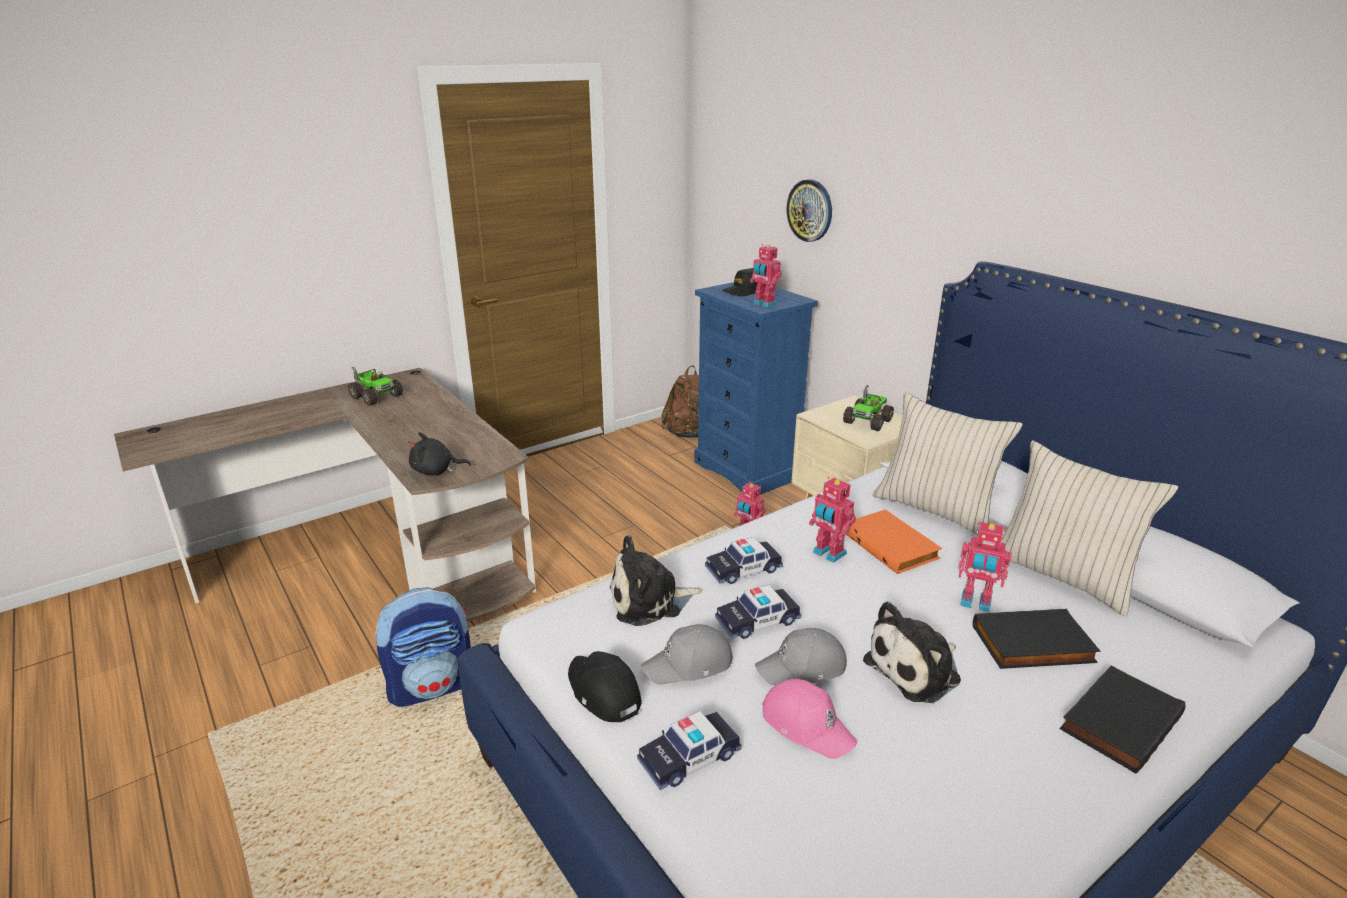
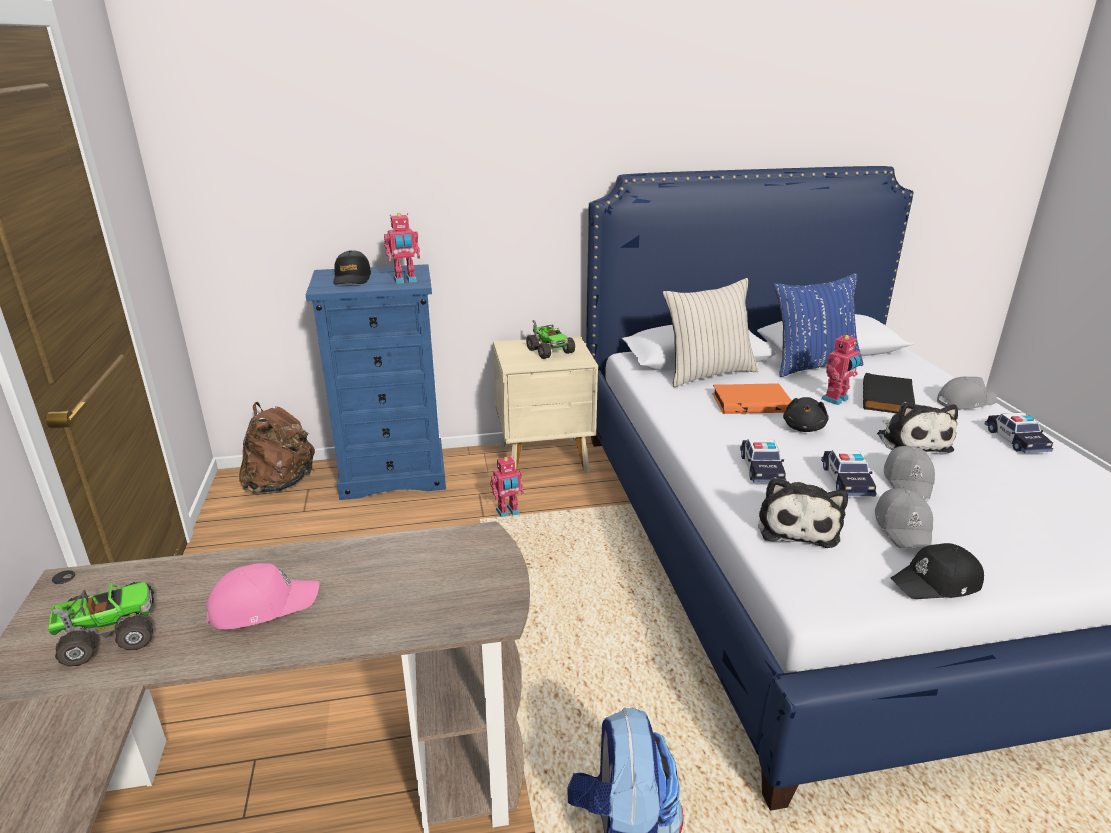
camera: 65 degrees left, 0 degrees up
black plush toy [408,432,471,476] -> black plush toy moved to [783,397,828,432]
toy car [637,711,742,790] -> toy car moved to [984,412,1053,453]
pink cap [762,679,857,759] -> pink cap moved to [206,563,319,630]
wall clock [787,179,832,242] -> none
toy robot [809,477,856,563] -> none
beige pillow [1001,440,1179,617] -> blue pillow [773,273,863,377]
black book [1060,666,1185,774] -> grey cap [937,376,997,409]

